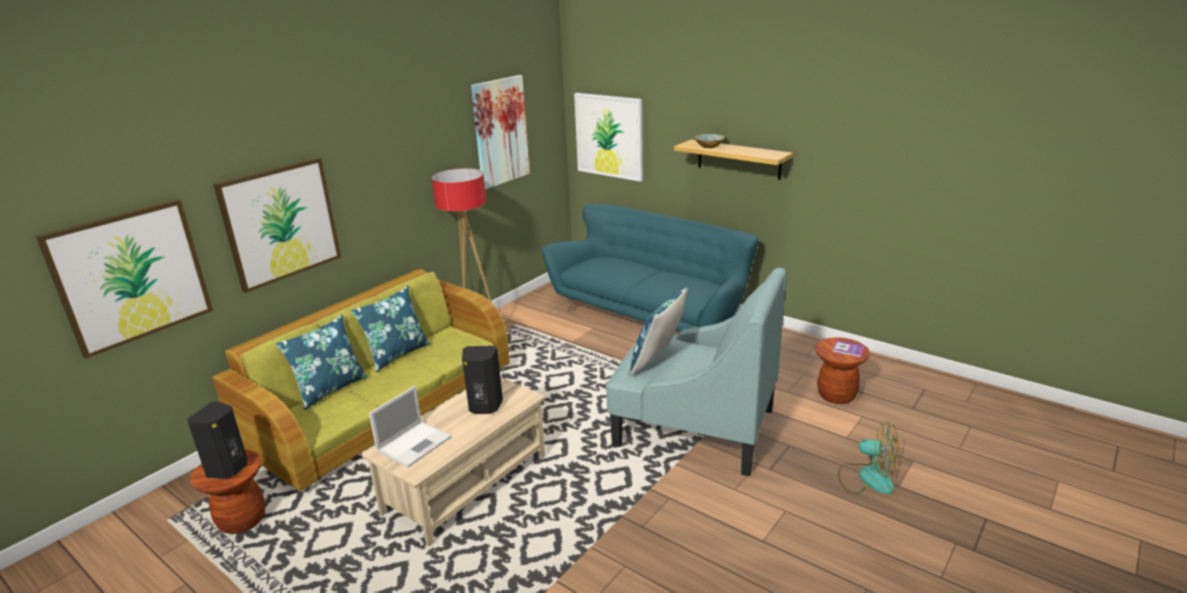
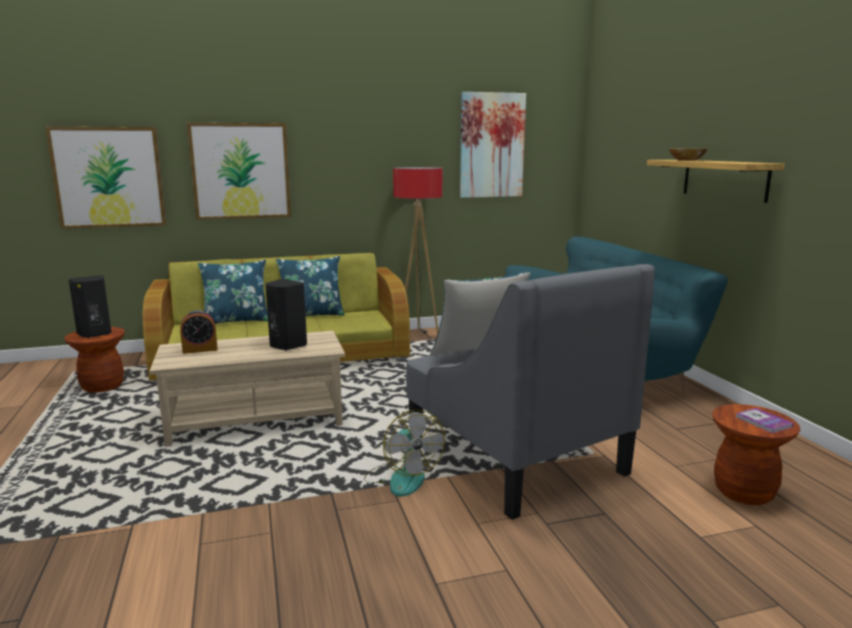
camera: 35 degrees right, 10 degrees down
laptop [369,386,451,468] -> alarm clock [180,310,217,354]
picture [574,93,643,182] -> none
turquoise armchair [606,268,786,476] -> grey armchair [406,264,655,520]
fan [838,421,897,494] -> fan moved to [364,410,445,497]

